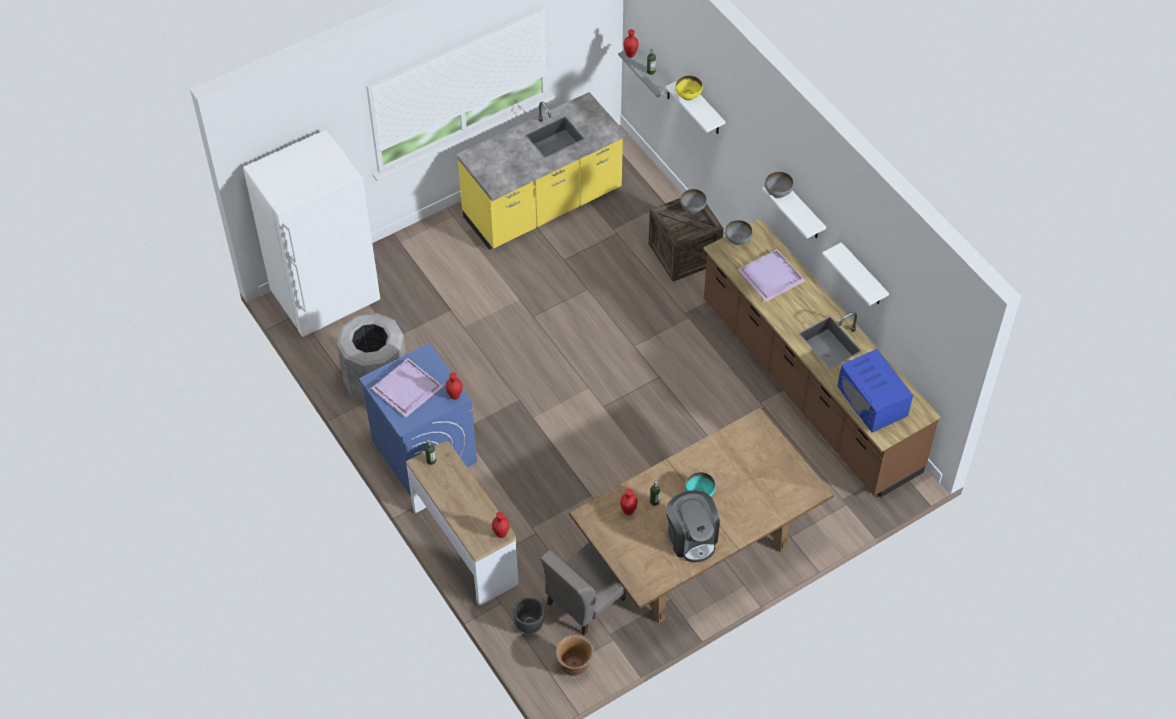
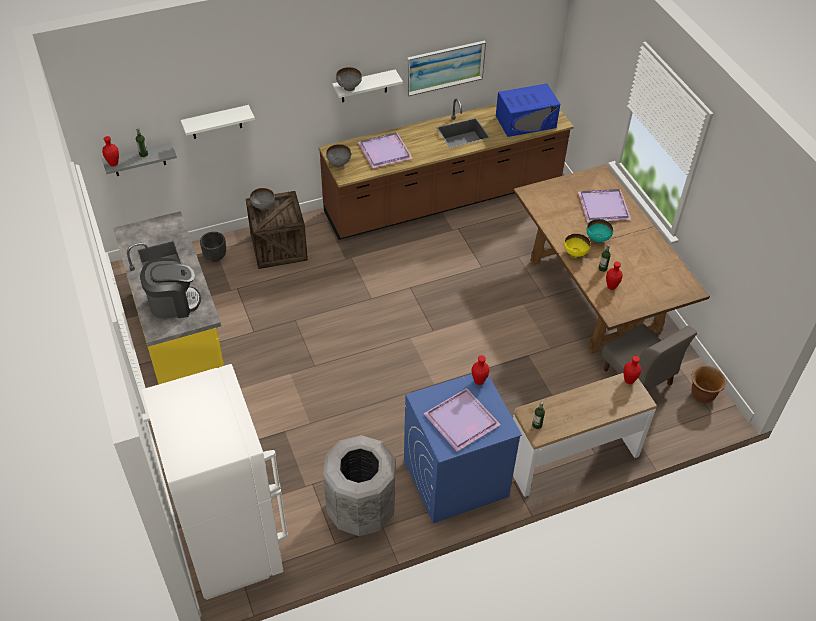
camera: 80 degrees left, 5 degrees down
black planter [513,597,544,634] -> black planter moved to [200,232,226,262]
coffee machine [666,490,720,562] -> coffee machine moved to [140,258,201,319]
yellow bowl [675,75,703,101] -> yellow bowl moved to [564,233,591,258]
white shelf [822,242,889,306] -> picture [407,41,486,96]
none -> purple tray [578,189,631,222]

